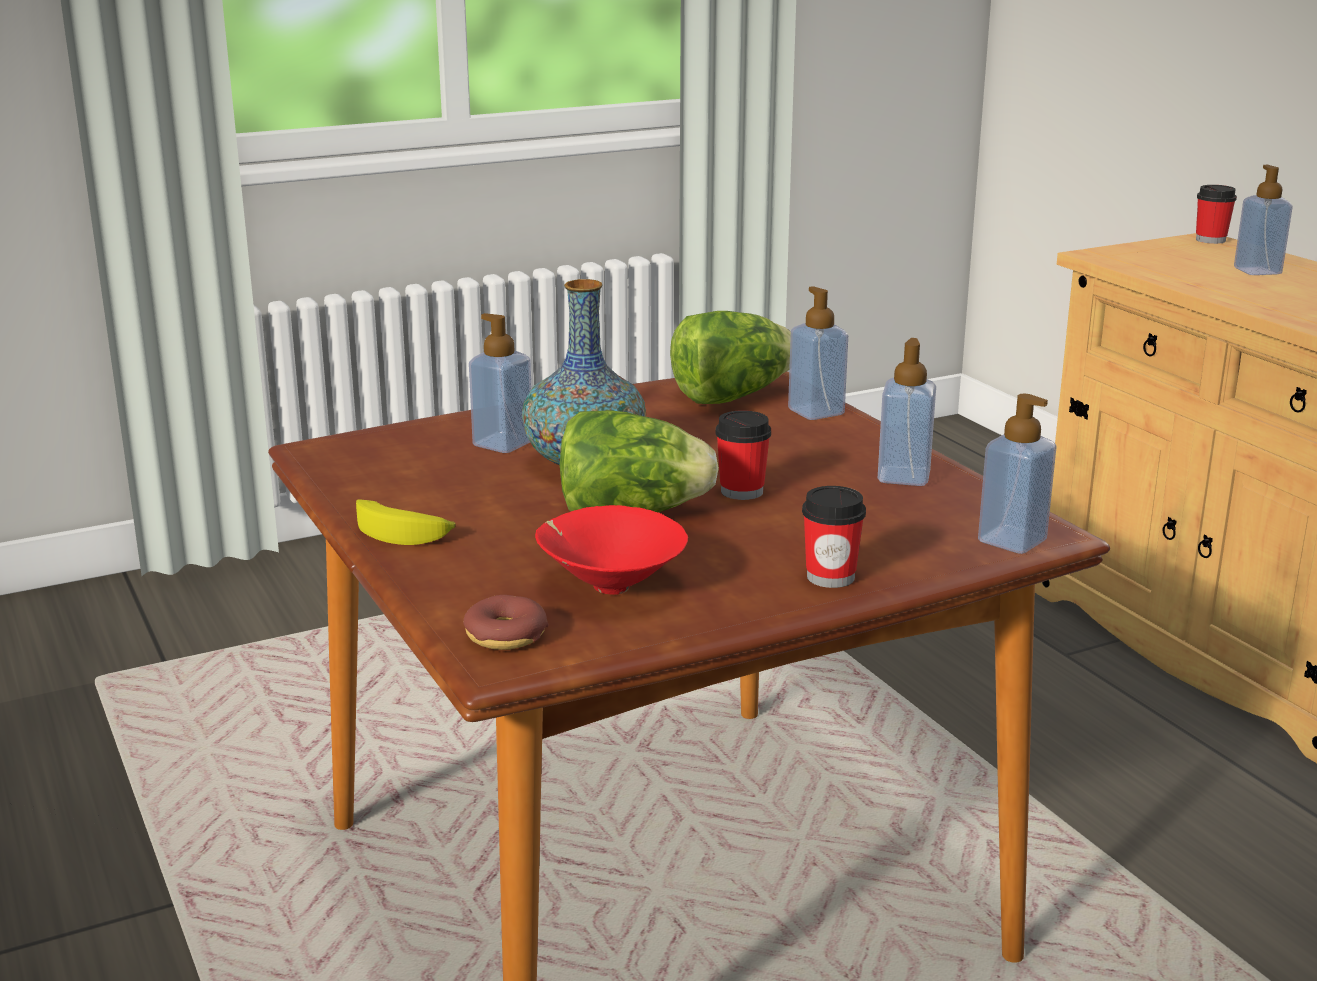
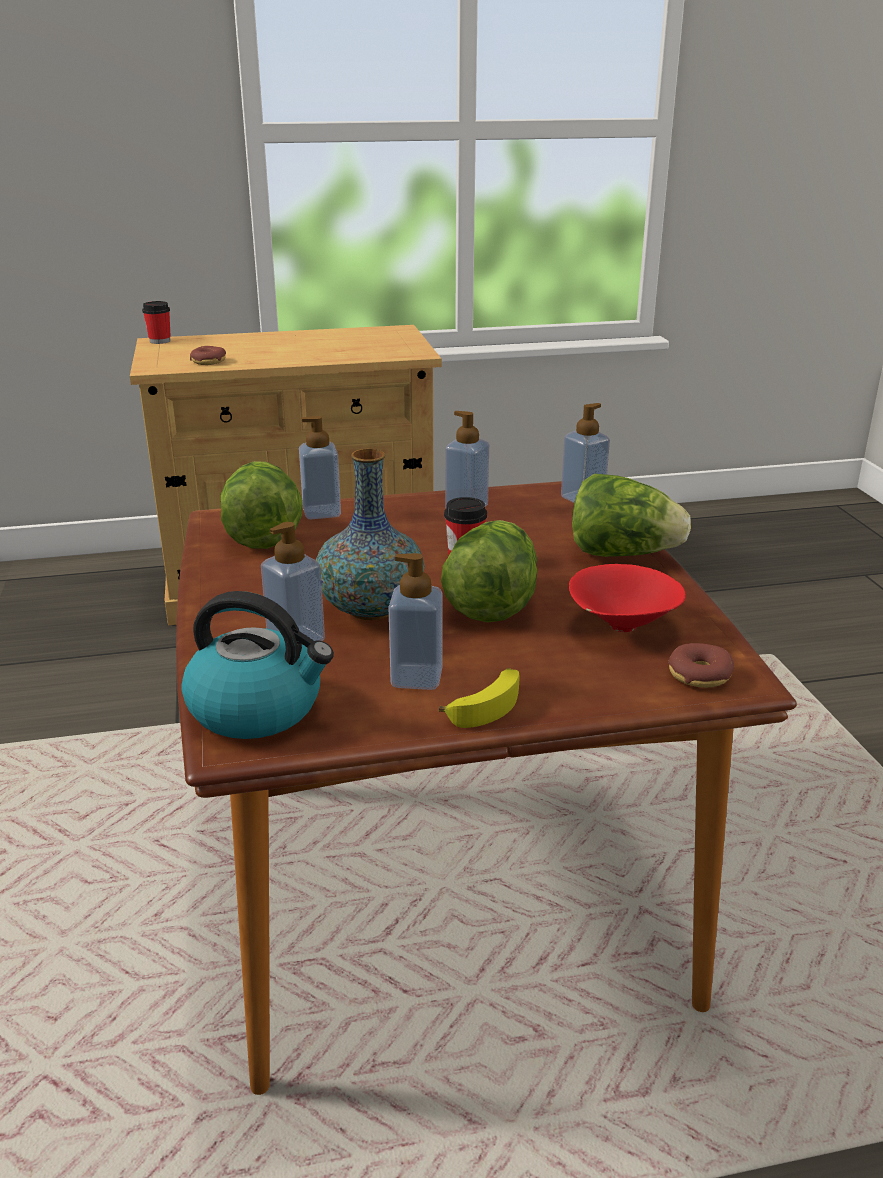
camera: 75 degrees left, 5 degrees up
cup [802,486,866,588] -> lettuce [572,474,691,557]
soap dispenser [1234,165,1293,275] -> soap dispenser moved to [388,553,443,690]
none -> kettle [181,591,334,739]
none -> donut [190,346,226,365]

